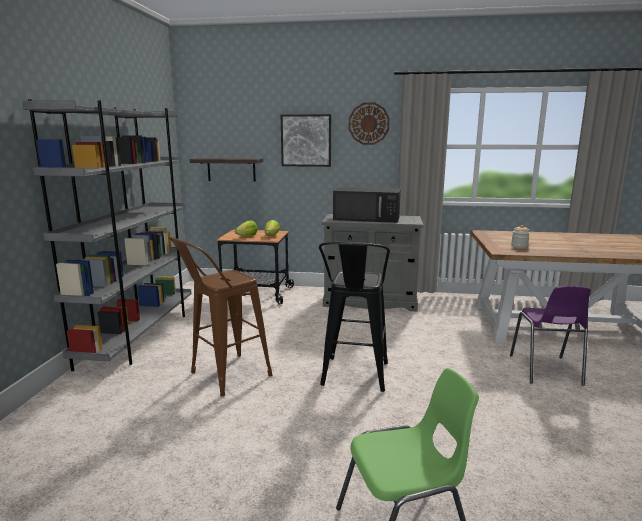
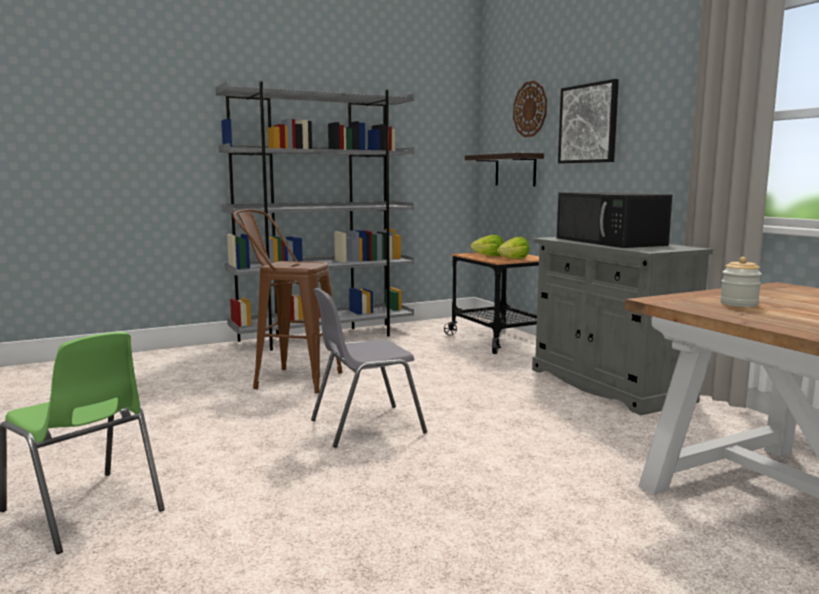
camera: 55 degrees right, 5 degrees down
black stool [319,242,390,392] -> grey chair [311,288,427,448]
wall clock [349,102,390,145] -> wall clock moved to [513,81,547,137]
purple chair [510,286,591,386] -> none

